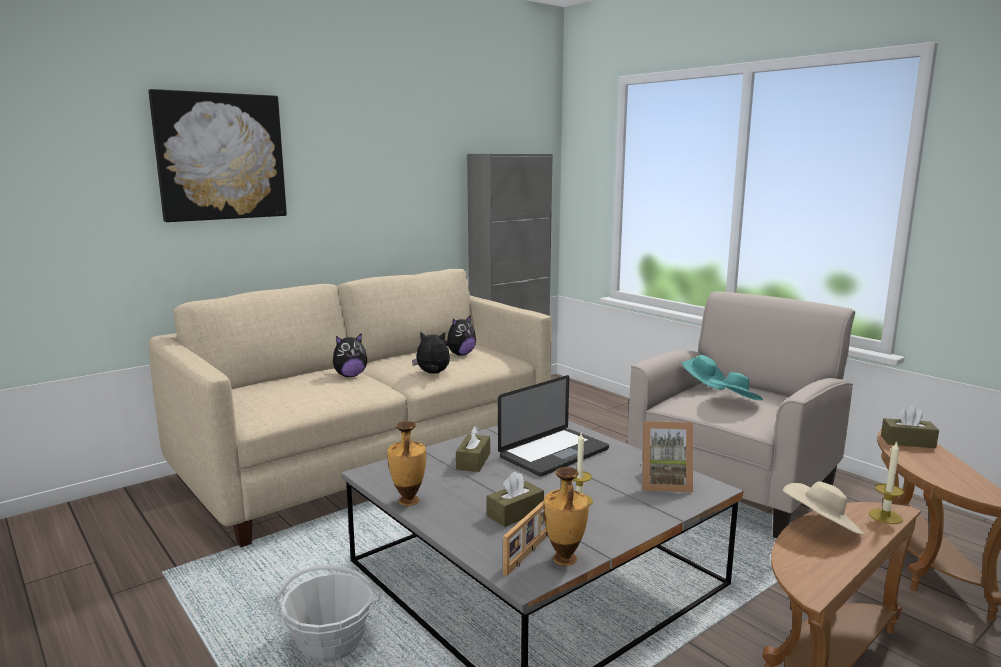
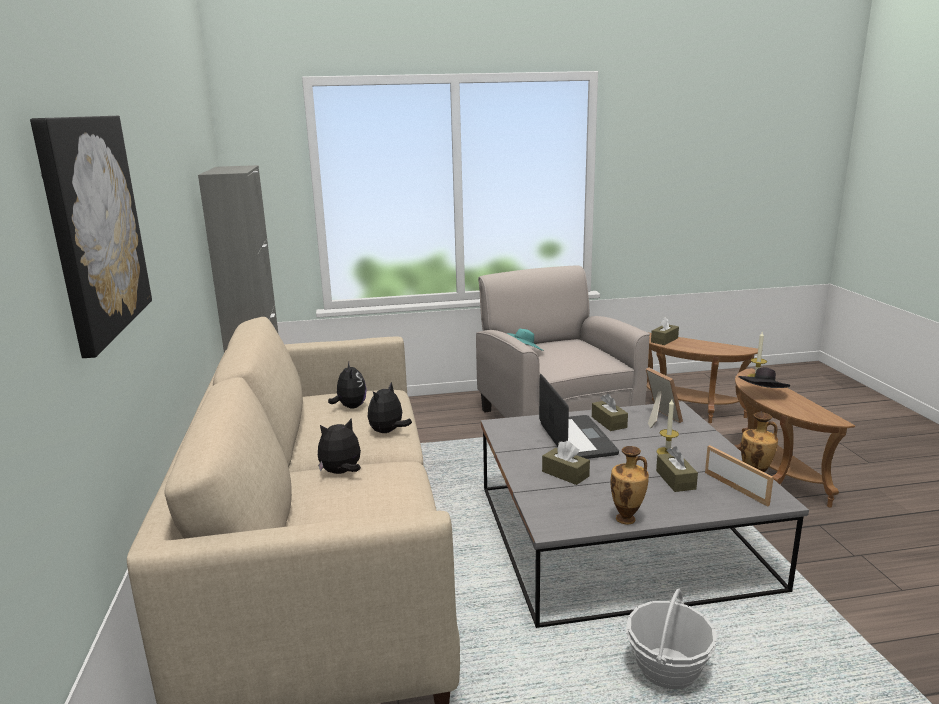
camera: 60 degrees left, 5 degrees up
plush toy [333,333,367,377] -> plush toy turned 120 degrees counterclockwise [318,418,361,474]
picture frame [641,421,693,493] -> picture frame turned 60 degrees counterclockwise [646,367,683,428]
turquoise hat [709,372,763,400] -> none
beige hat [783,481,864,535] -> black hat [738,368,790,388]
none -> brown tissue box [592,394,628,431]

